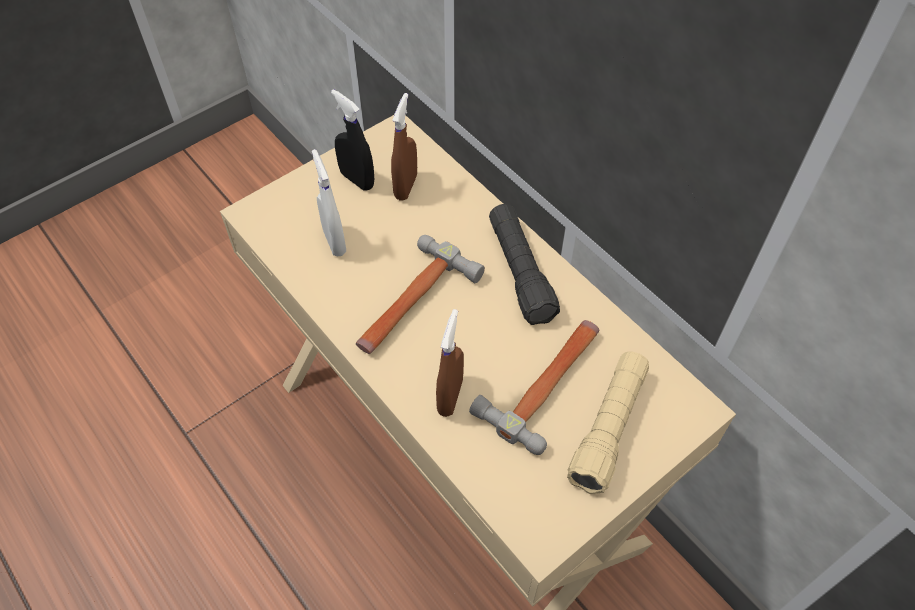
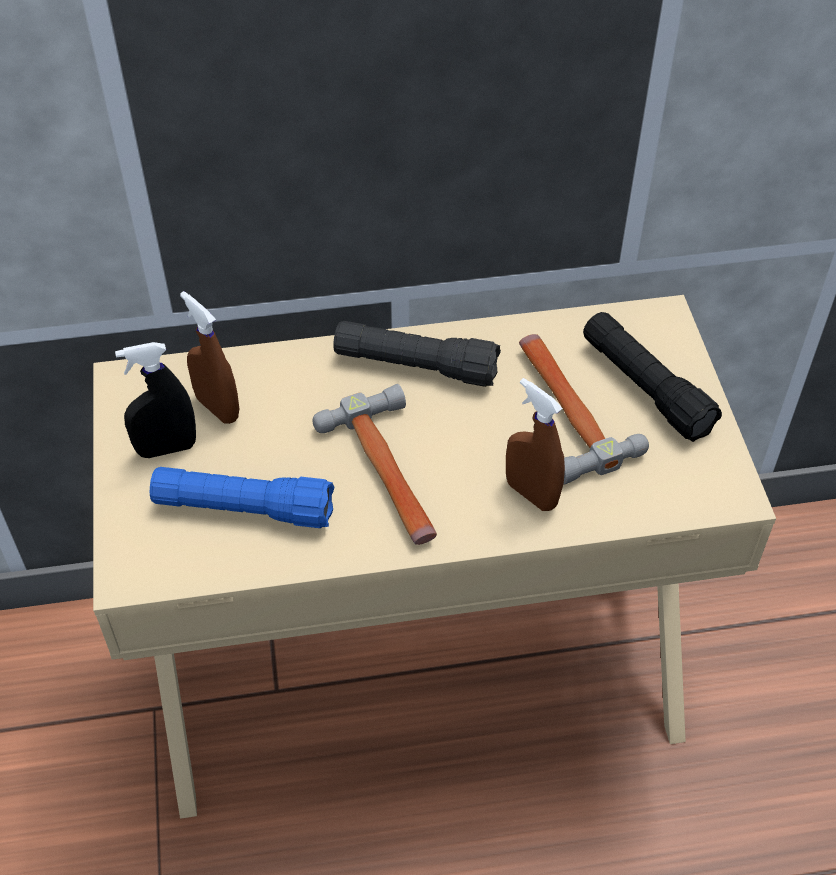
camera: 60 degrees left, 5 degrees down
white spray bottle [312,149,346,256] -> blue flashlight [150,467,335,528]
beige flashlight [567,352,649,494] -> black flashlight [583,312,722,442]

